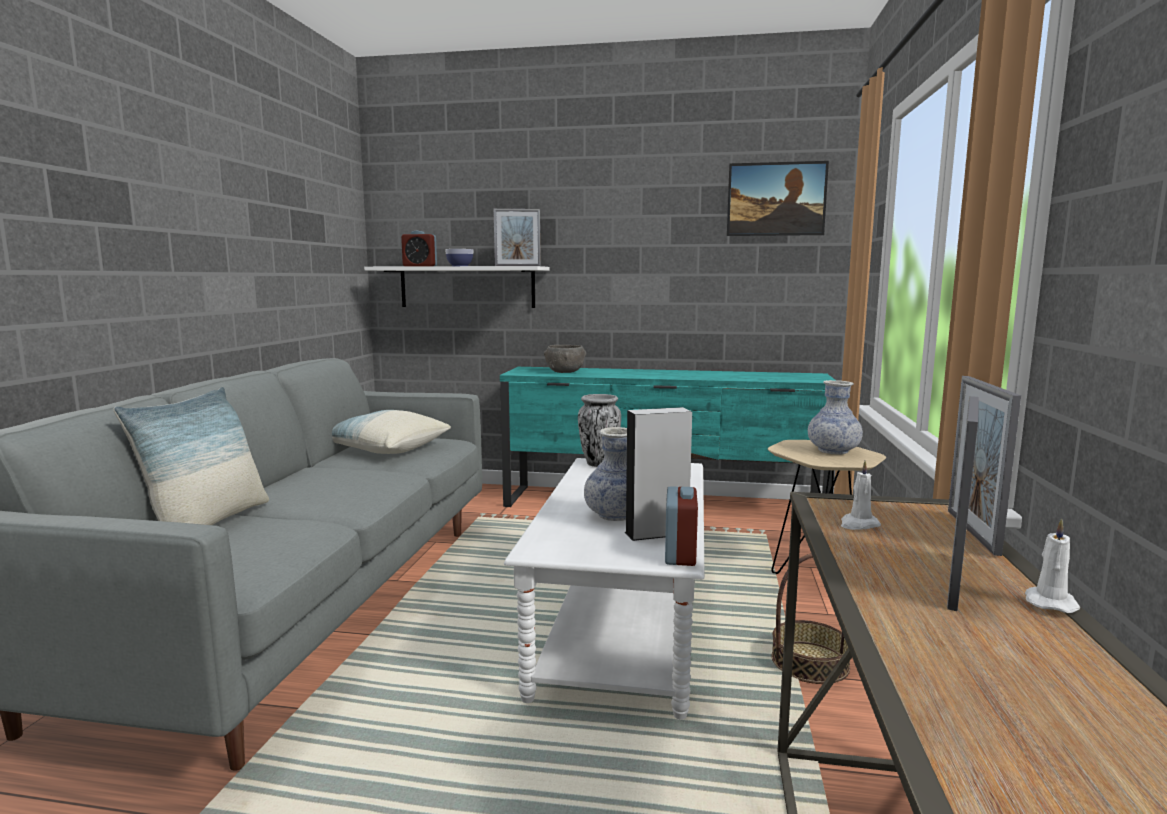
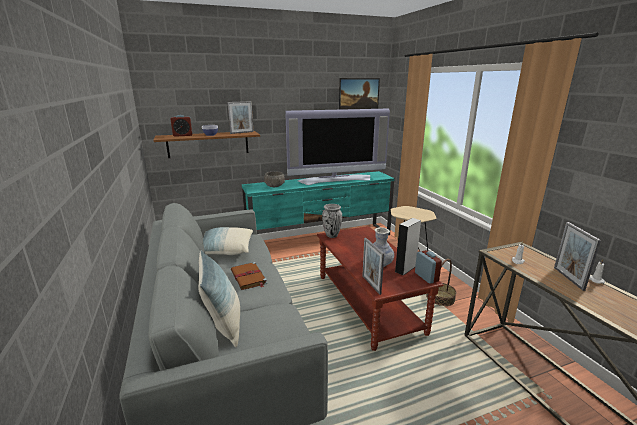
camera: 30 degrees left, 10 degrees up
white shelf [364,266,550,308] -> brown shelf [153,131,260,158]
white coffee table [504,458,705,720] -> brown coffee table [317,226,444,351]
vase [808,380,863,454] -> none
picture frame [948,376,1021,556] -> picture frame moved to [362,238,384,295]
none -> brown book [231,262,267,290]
none -> television [285,109,390,185]

